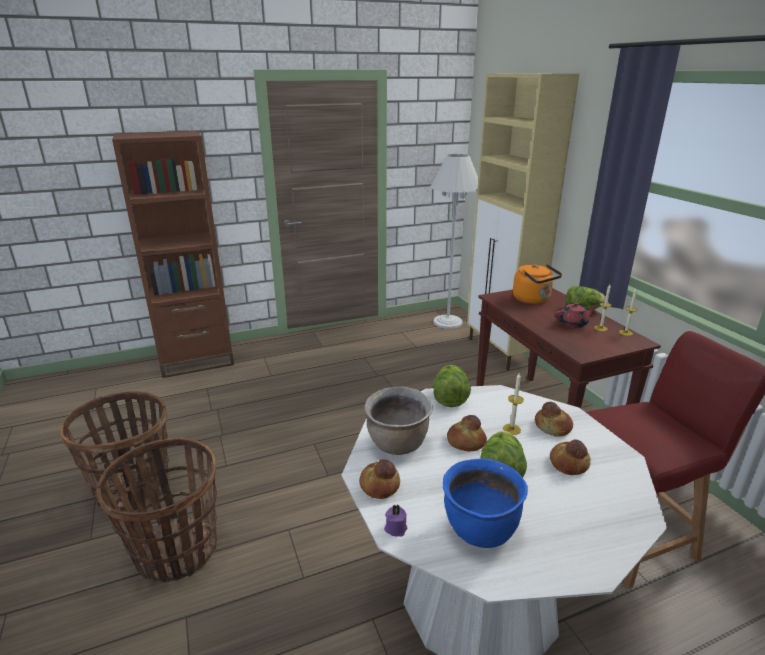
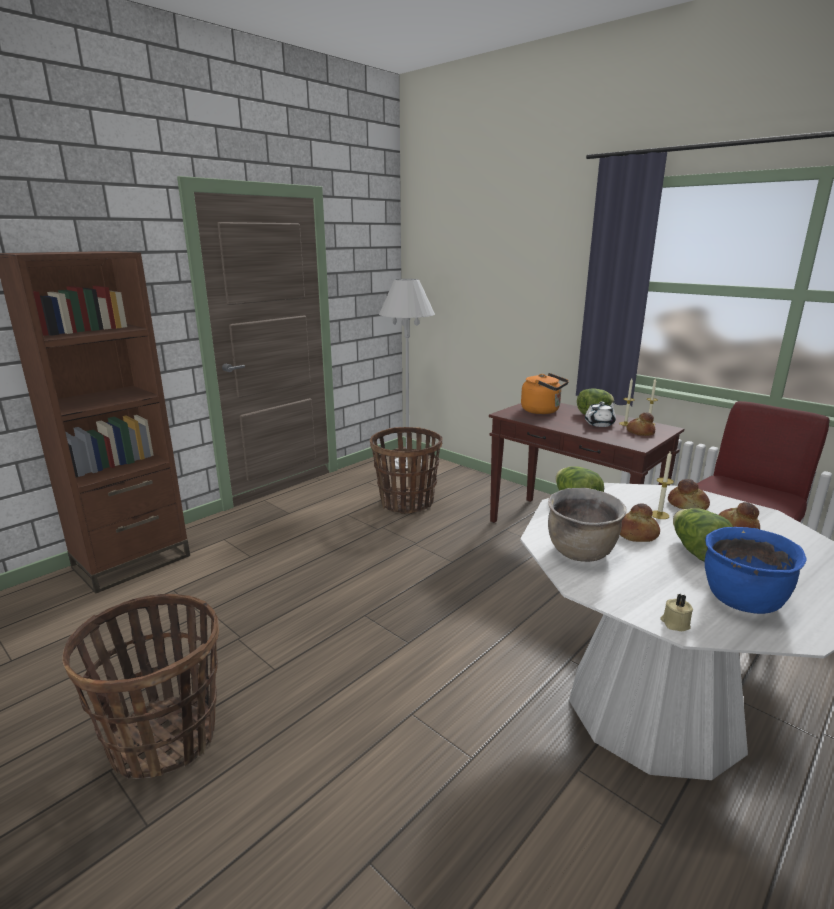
camera: 25 degrees left, 5 degrees down
basket [96,438,217,582] -> basket moved to [370,427,443,514]
bread [359,459,400,499] -> bread moved to [626,412,655,436]
purple candle [384,504,408,537] -> beige candle [660,594,693,631]
beige cabinet [467,74,579,371] -> none
red teapot [555,302,597,328] -> white teapot [585,402,616,427]

